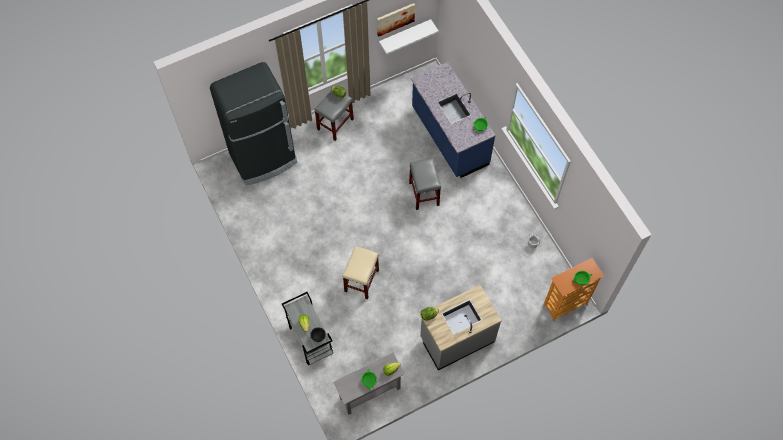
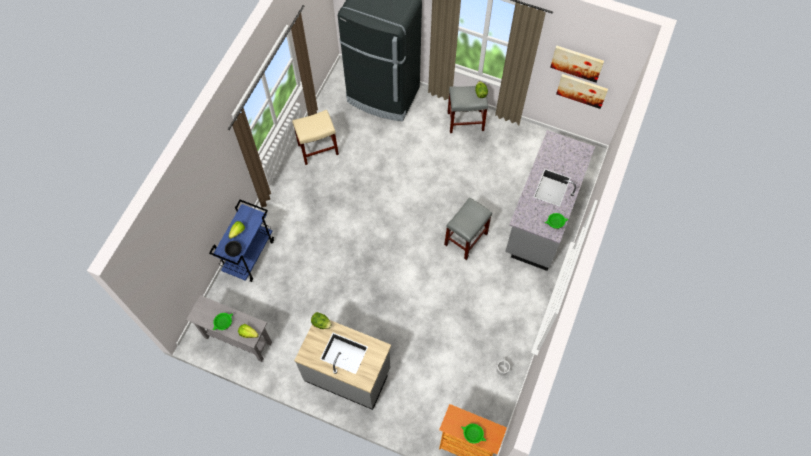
camera: 50 degrees right, 0 degrees up
grey cart [282,292,333,366] -> blue cart [209,200,274,282]
beige stool [343,246,379,299] -> beige stool moved to [292,110,339,165]
white shelf [379,19,439,55] -> picture [556,74,608,109]
blue counter [410,62,496,178] -> grey counter [505,130,595,271]

